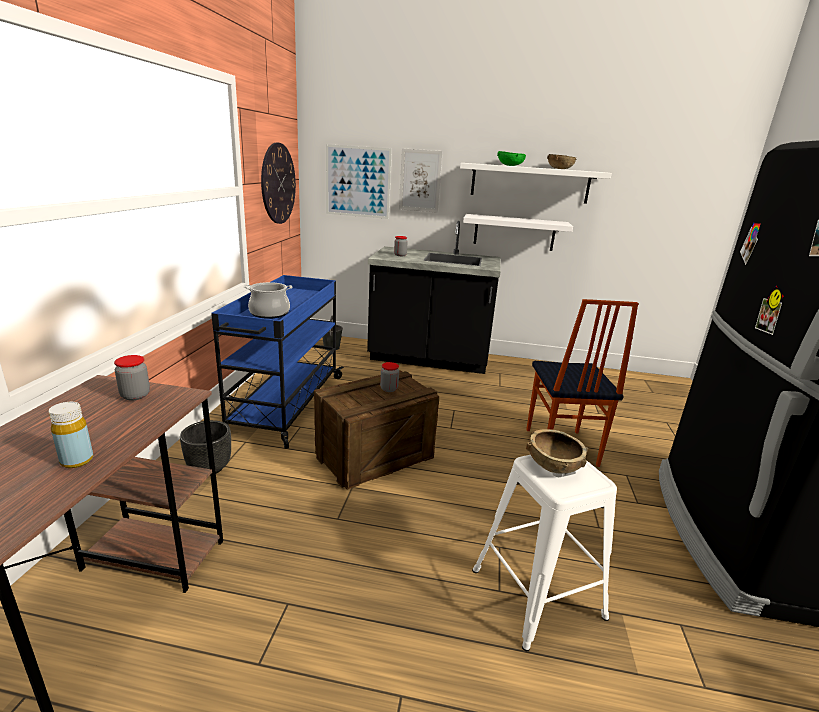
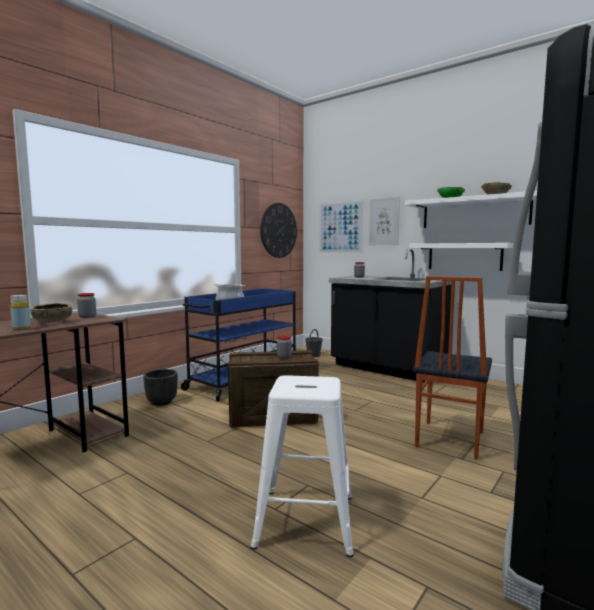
camera: 30 degrees right, 15 degrees down
brown bowl [526,429,589,474] -> brown bowl moved to [30,303,72,323]

